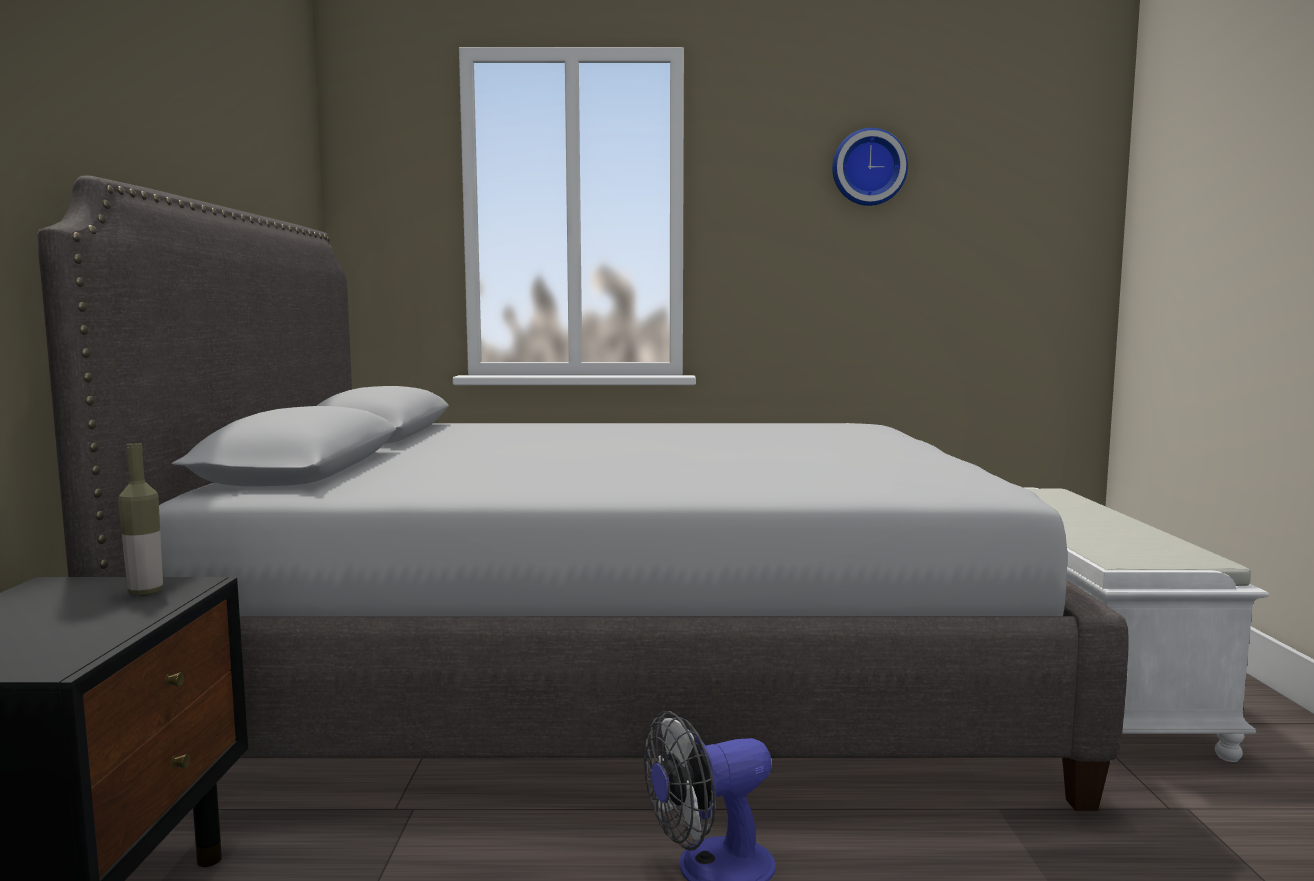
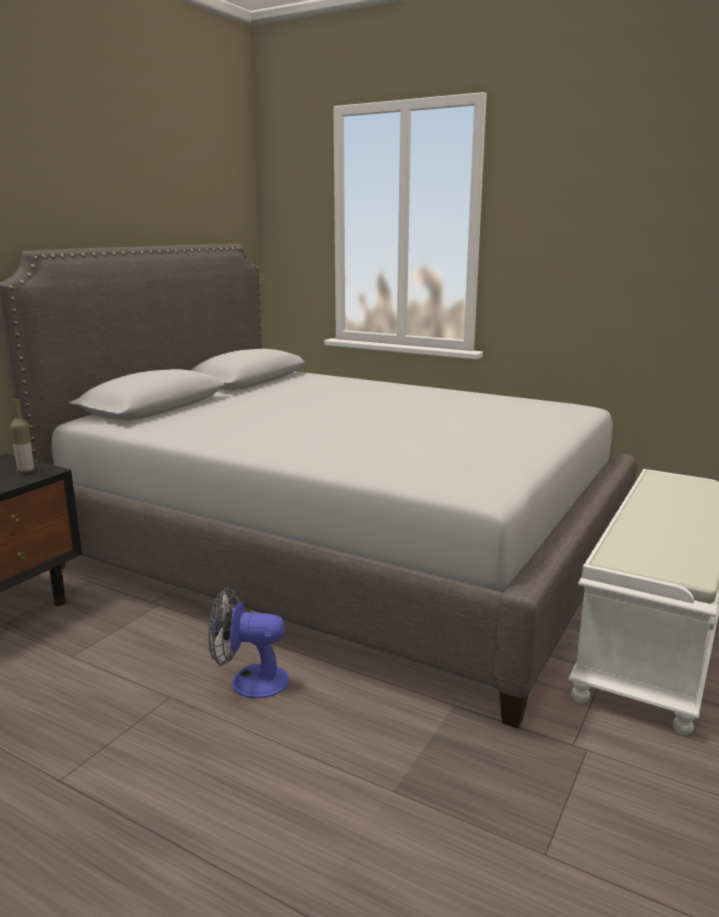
camera: 30 degrees right, 10 degrees up
wall clock [832,128,908,206] -> none

